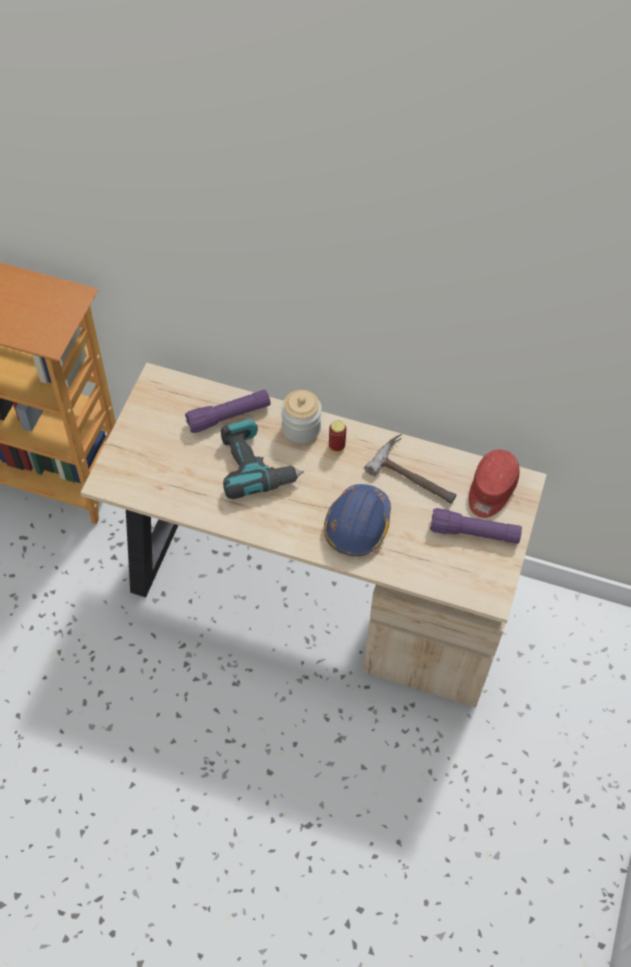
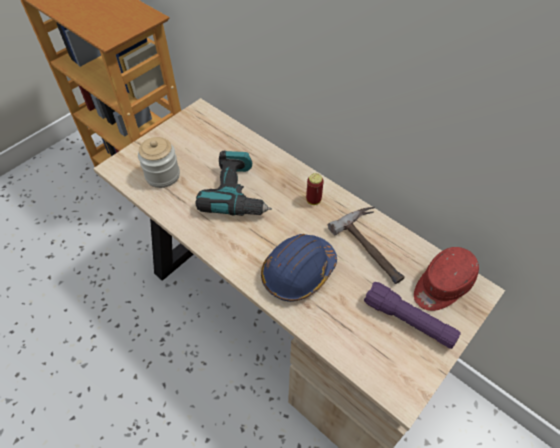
camera: 25 degrees right, 5 degrees down
purple flashlight [185,390,271,433] -> none
jar [281,390,322,444] -> jar moved to [138,137,180,188]

